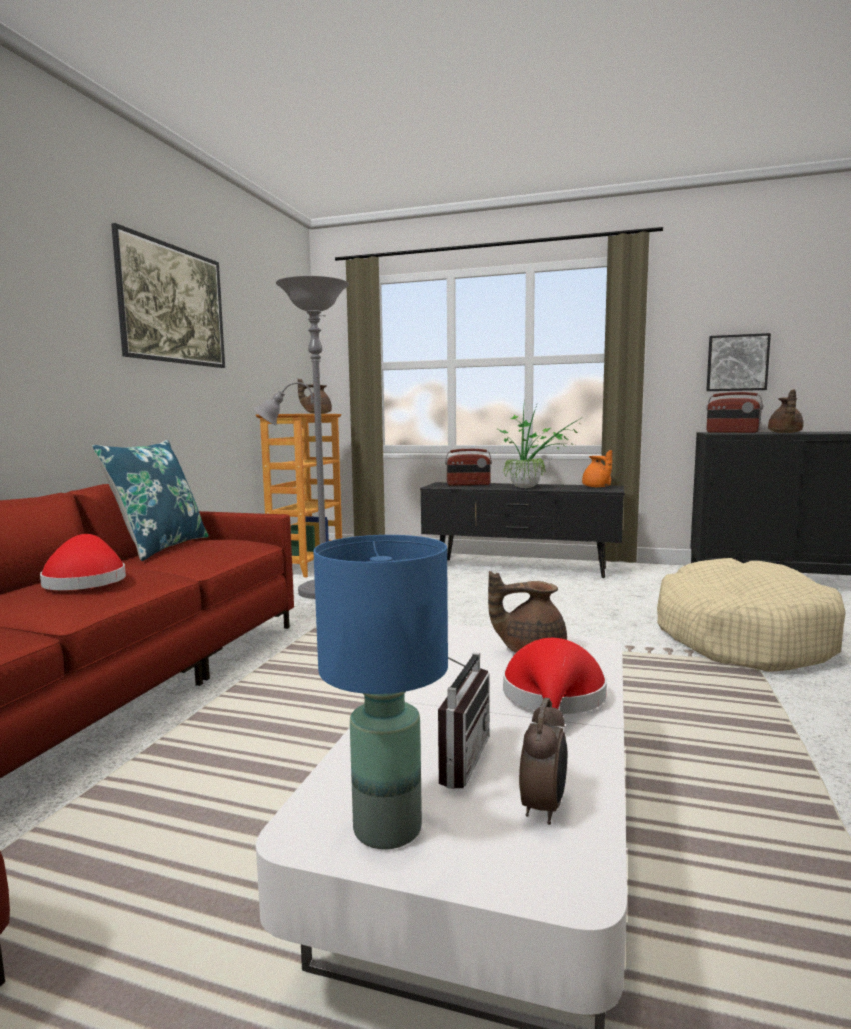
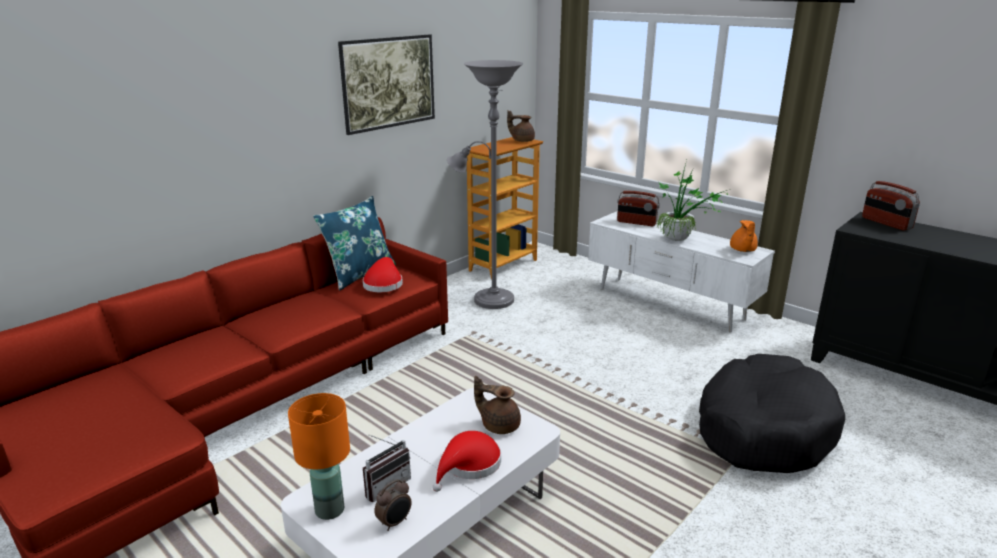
camera: 25 degrees right, 15 degrees up
red hat [40,534,126,590] -> red hat moved to [363,257,403,292]
blue table lamp [313,535,448,849] -> orange table lamp [288,393,350,520]
black tv stand [420,482,624,578] -> white tv stand [588,211,775,332]
beige dog bed [657,558,846,672] -> black dog bed [699,354,845,473]
picture [706,333,771,391] -> none
brown teapot [768,389,804,433] -> none

